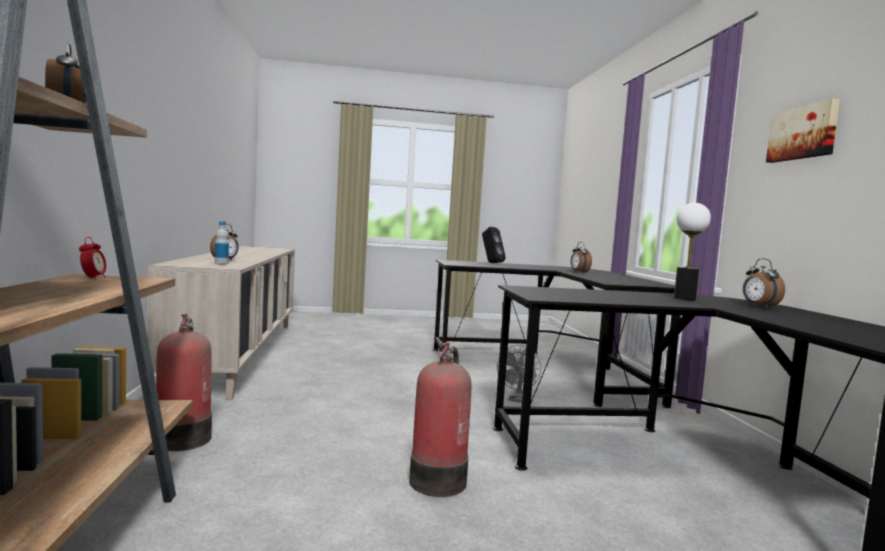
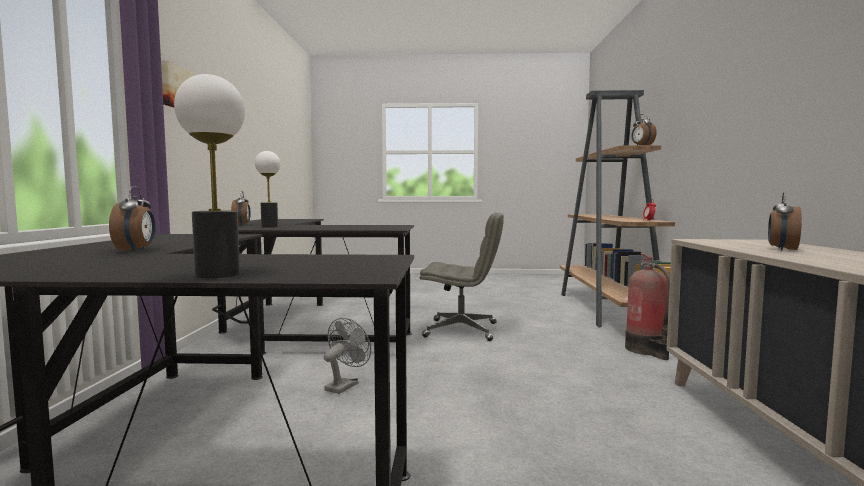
camera: 170 degrees left, 0 degrees up
bottle [215,221,229,264] -> none
fire extinguisher [409,342,471,497] -> grey office chair [419,212,504,341]
black speaker [482,227,506,263] -> table lamp [174,74,245,278]

